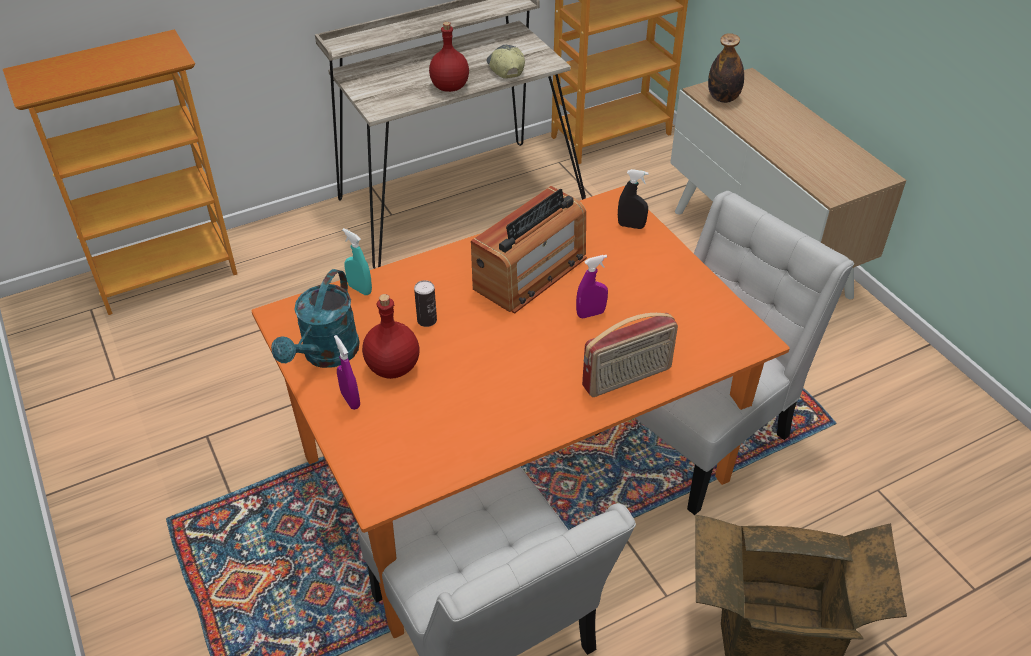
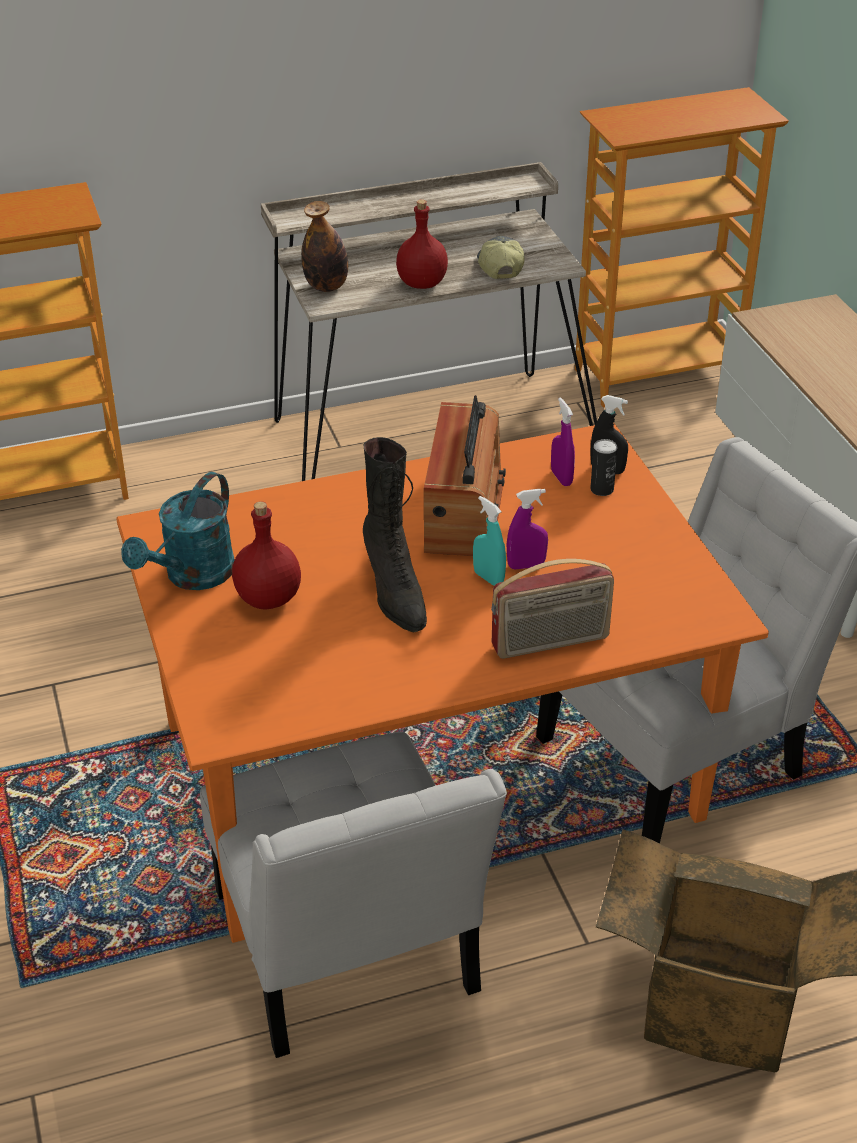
camera: 10 degrees right, 5 degrees down
purple spray bottle [334,335,360,410] -> purple spray bottle moved to [551,397,575,486]
turquoise spray bottle [342,228,372,295] -> turquoise spray bottle moved to [473,496,506,586]
can [414,280,437,327] -> can moved to [590,439,617,496]
radio [471,186,587,314] -> radio turned 45 degrees counterclockwise [424,395,506,556]
bottle [708,33,744,103] -> bottle moved to [301,201,348,292]
none -> black boot [363,437,427,632]

